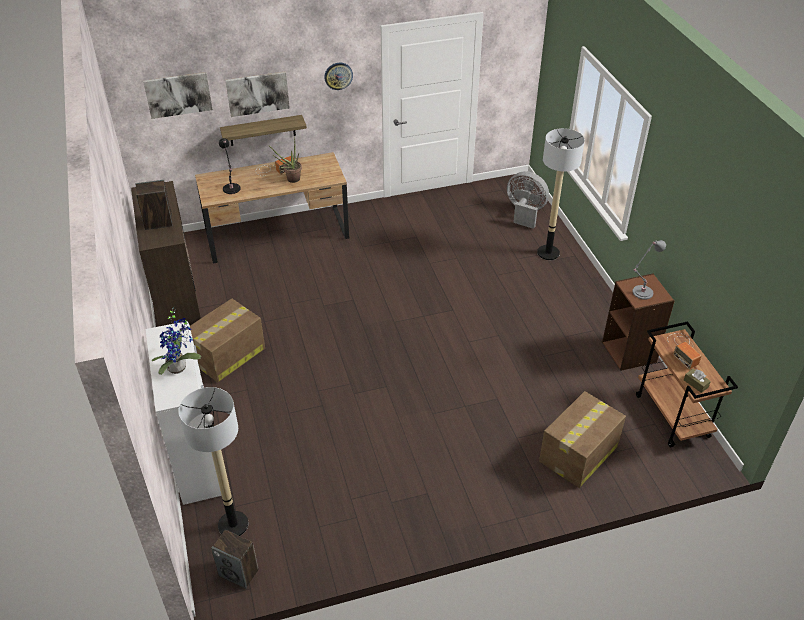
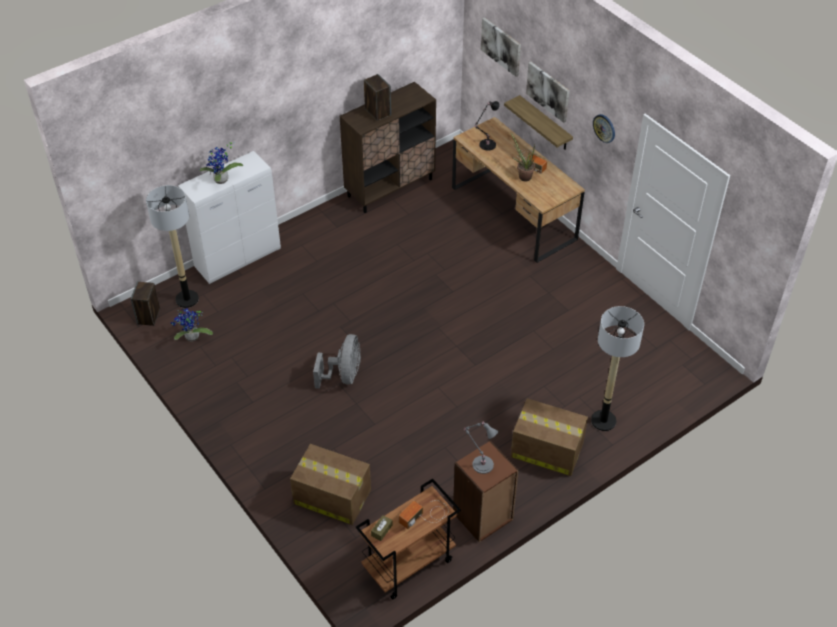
camera: 70 degrees right, 5 degrees up
cardboard box [190,298,265,383] -> cardboard box moved to [511,398,588,476]
grey fan [507,171,549,229] -> grey fan moved to [313,334,361,389]
none -> potted plant [171,309,213,342]

